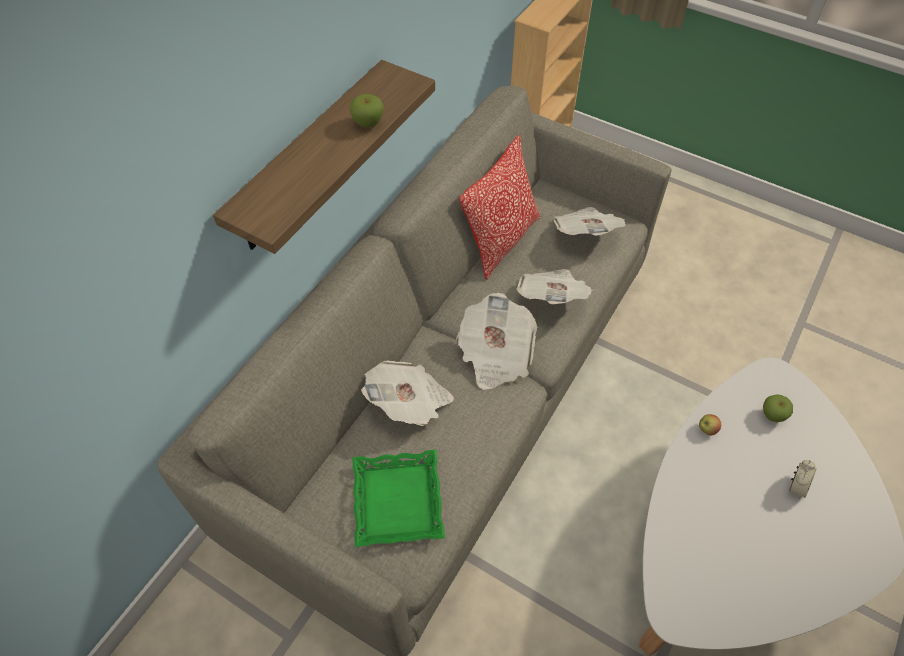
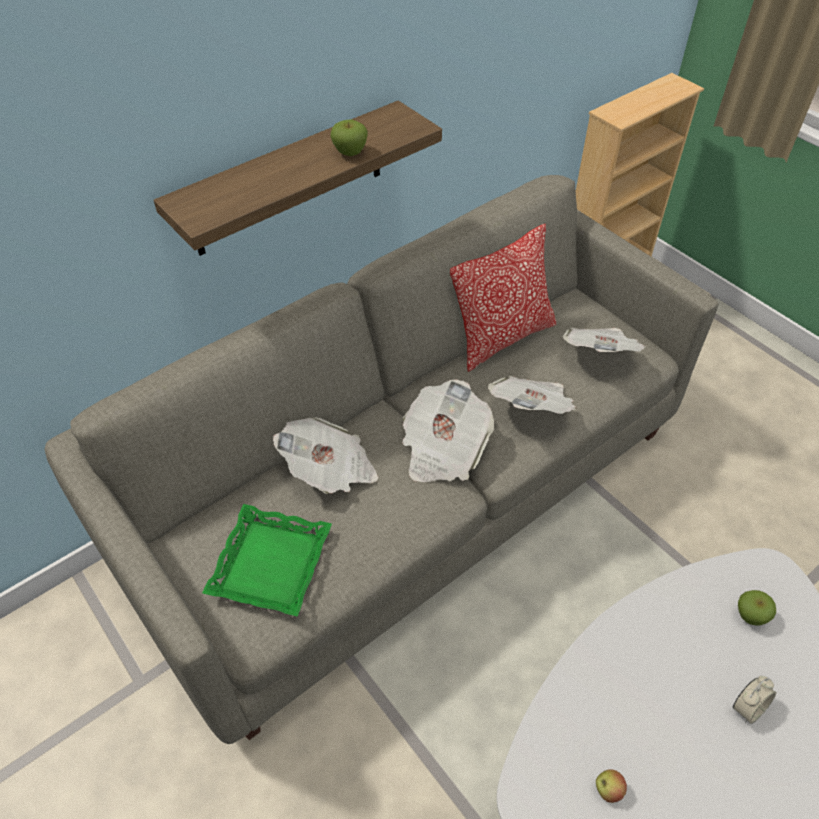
camera: 20 degrees right, 5 degrees down
apple [699,414,721,436] -> apple moved to [596,769,627,803]

